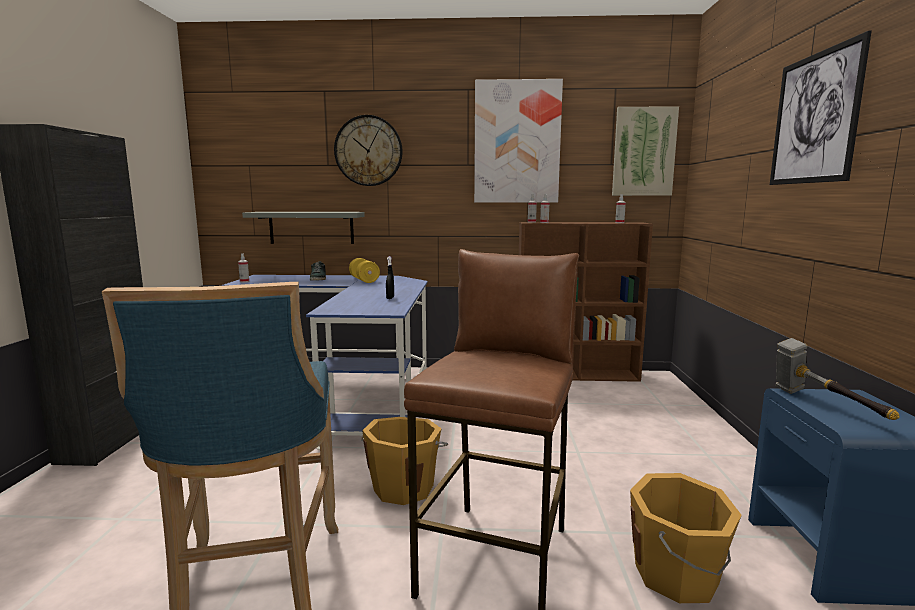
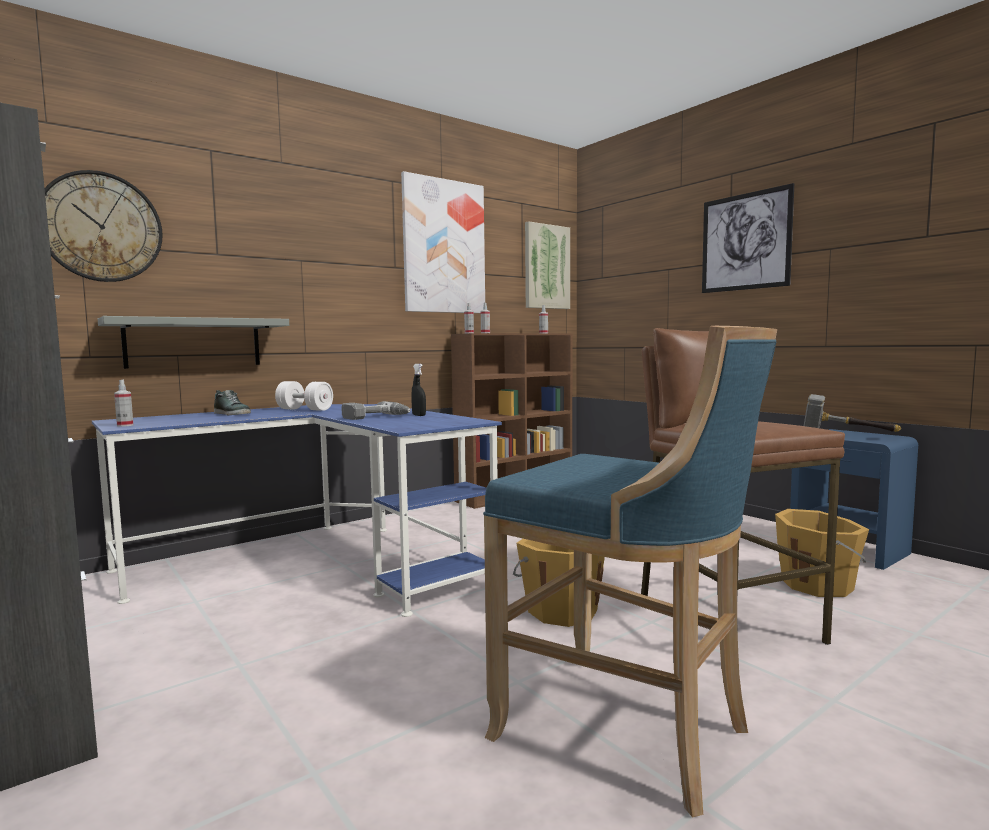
camera: 40 degrees left, 5 degrees down
wall clock [334,115,403,186] -> wall clock moved to [45,170,163,282]
yellow dumbbell [349,258,380,283] -> white dumbbell [275,381,333,411]
none -> power drill [341,401,411,420]

